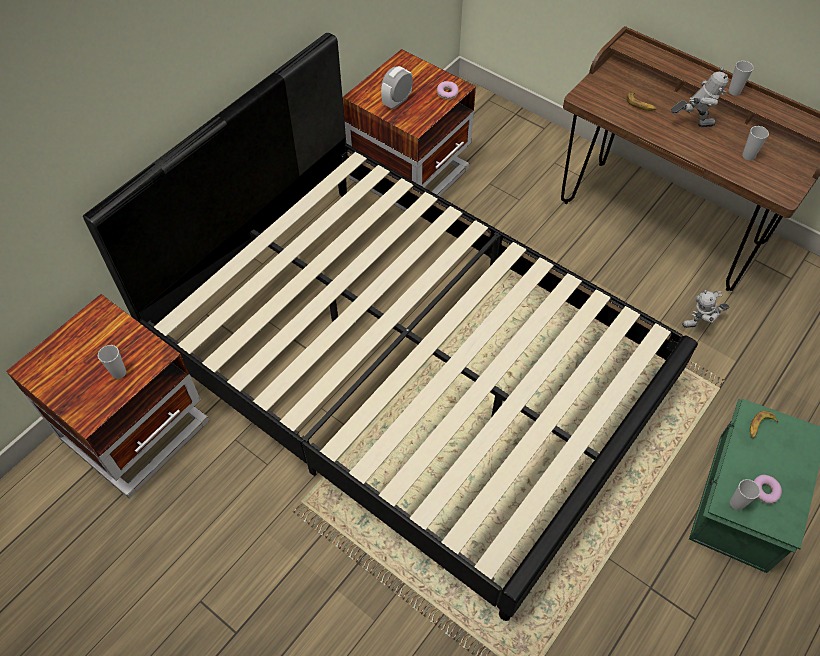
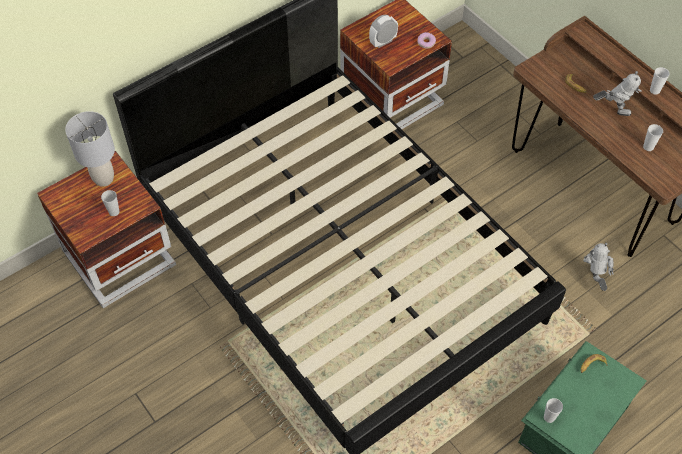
camera: 15 degrees right, 0 degrees up
toy robot [682,290,730,328] -> toy robot turned 90 degrees clockwise [583,243,614,291]
donut [754,475,782,504] -> none
none -> grey table lamp [65,111,115,187]

